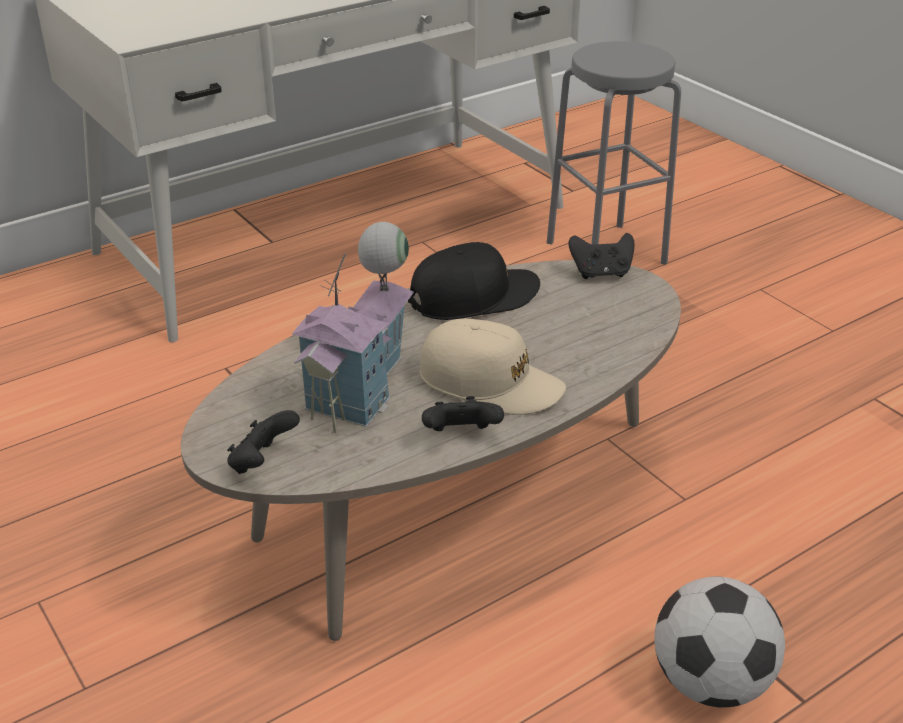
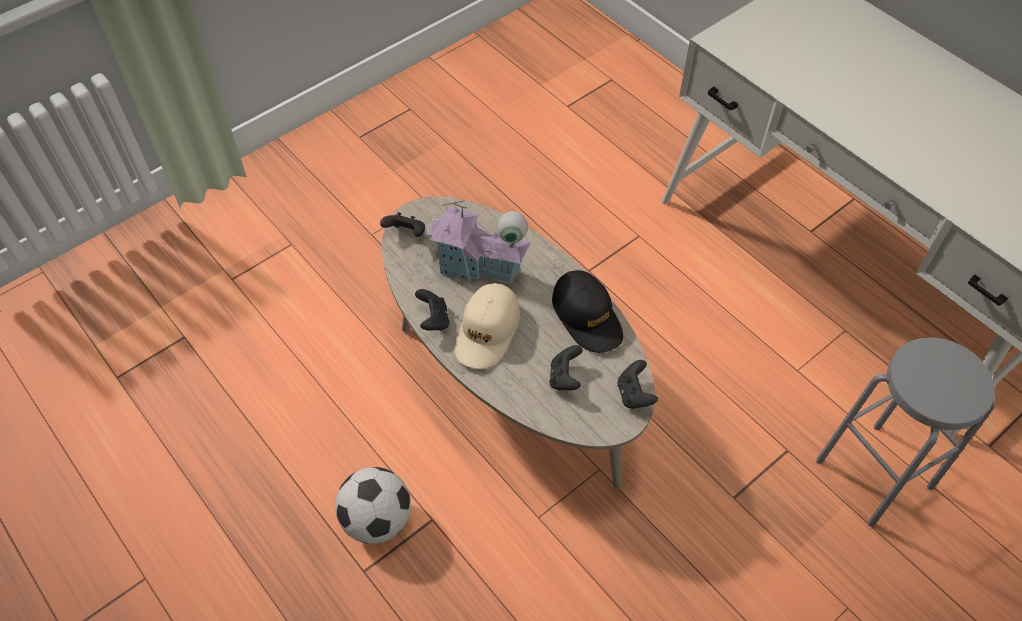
camera: 85 degrees right, 20 degrees up
none -> black game controller [549,345,583,390]

